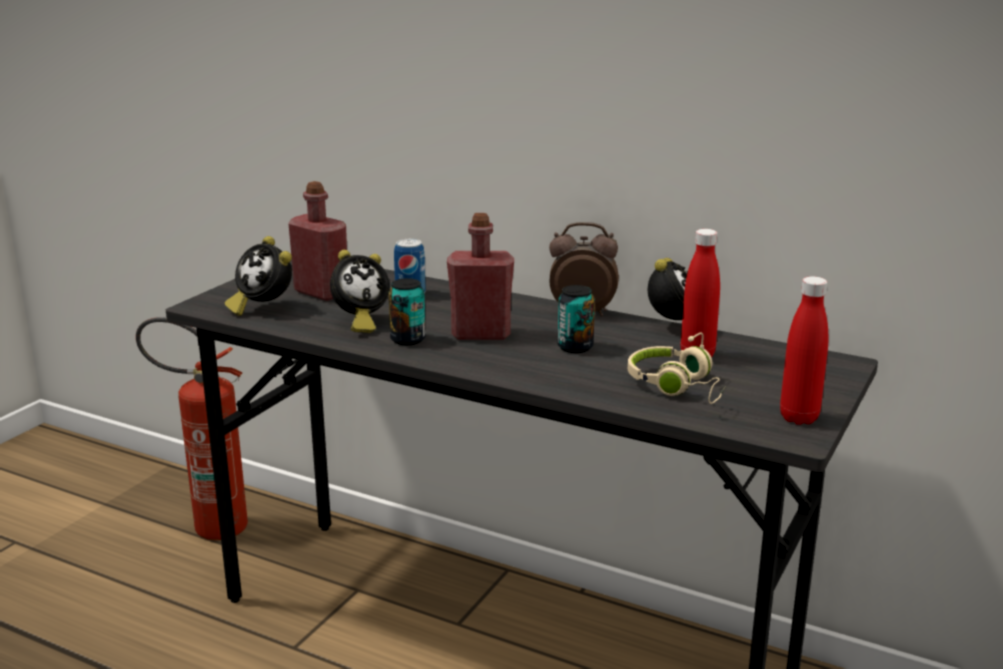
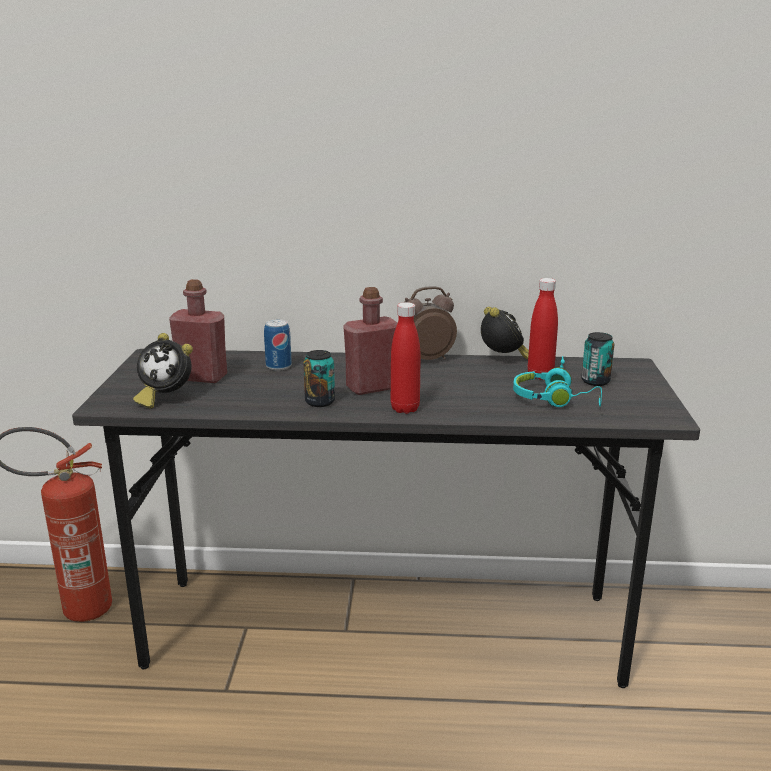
camera: 25 degrees left, 0 degrees up
alarm clock [330,250,390,333] -> none
can [558,285,595,353] -> can moved to [581,332,614,386]
beige headphones [628,333,726,404] -> turquoise headphones [513,356,602,407]
red bottle [780,276,828,425] -> red bottle moved to [391,302,421,414]

